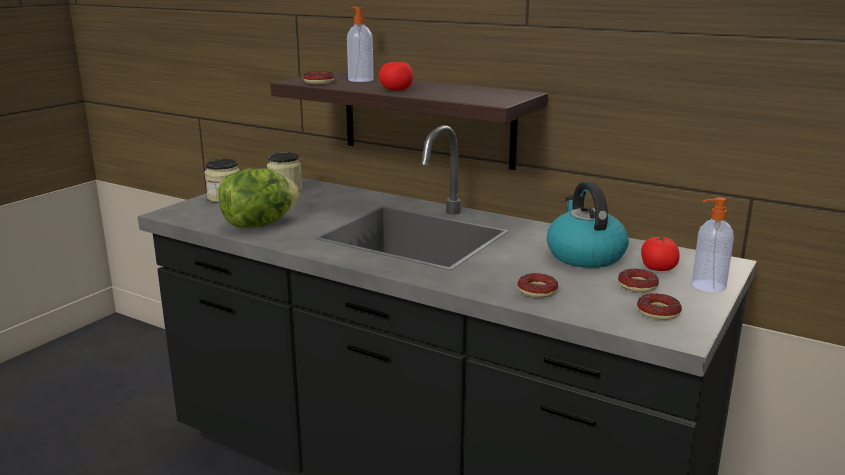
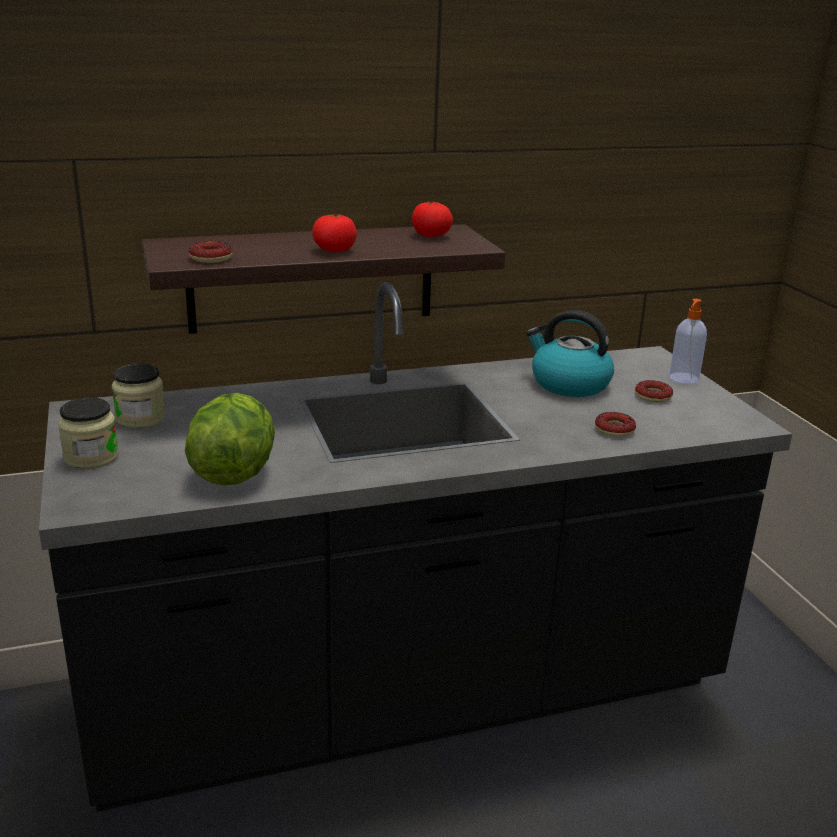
camera: 50 degrees left, 5 degrees up
soap dispenser [347,6,374,82] -> none
donut [637,293,682,320] -> none
tomato [641,236,680,271] -> tomato moved to [412,201,453,237]

